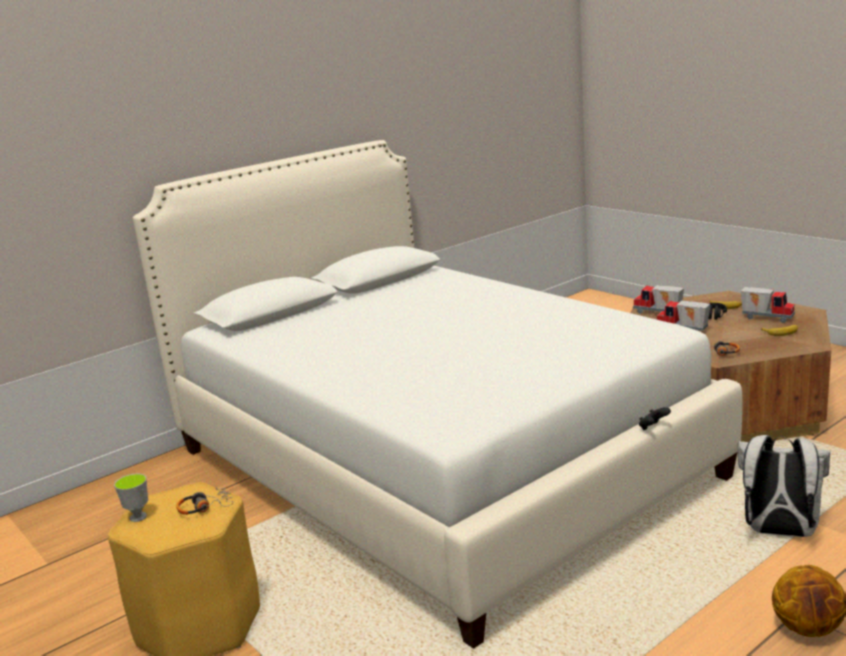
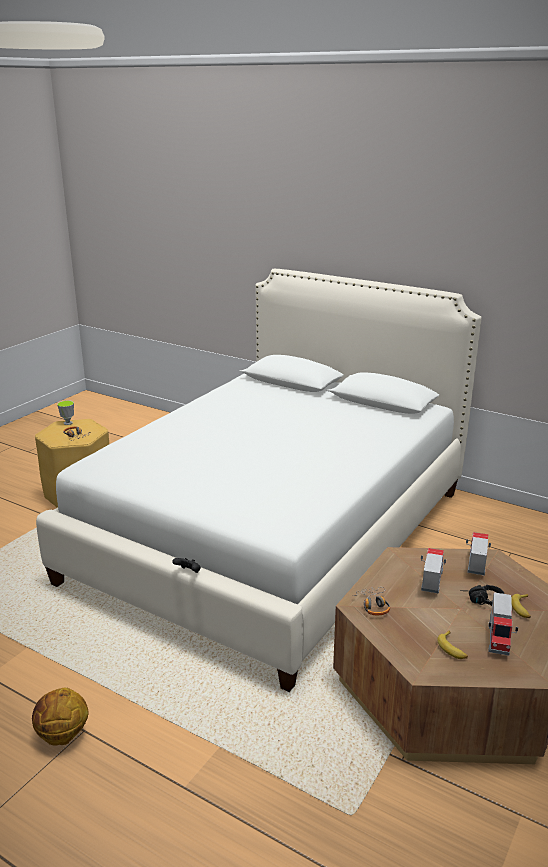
camera: 70 degrees right, 5 degrees up
white backpack [737,435,830,537] -> none

